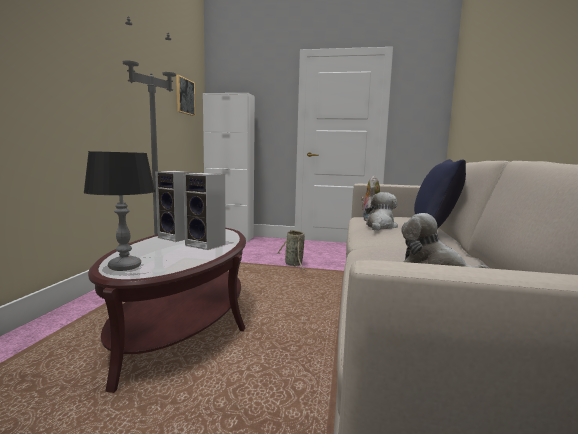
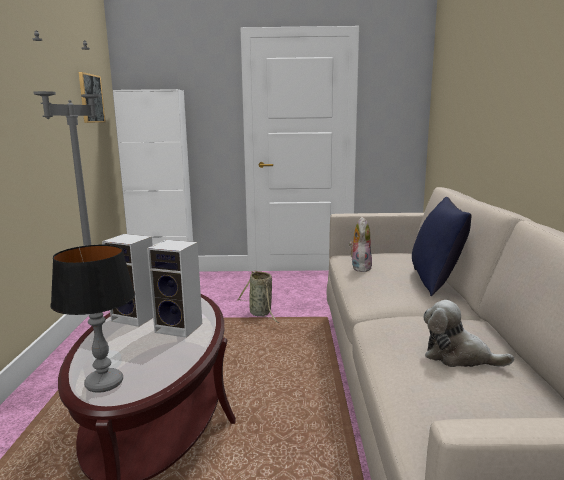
camera: 10 degrees left, 5 degrees up
plush toy [365,192,398,231] -> none

